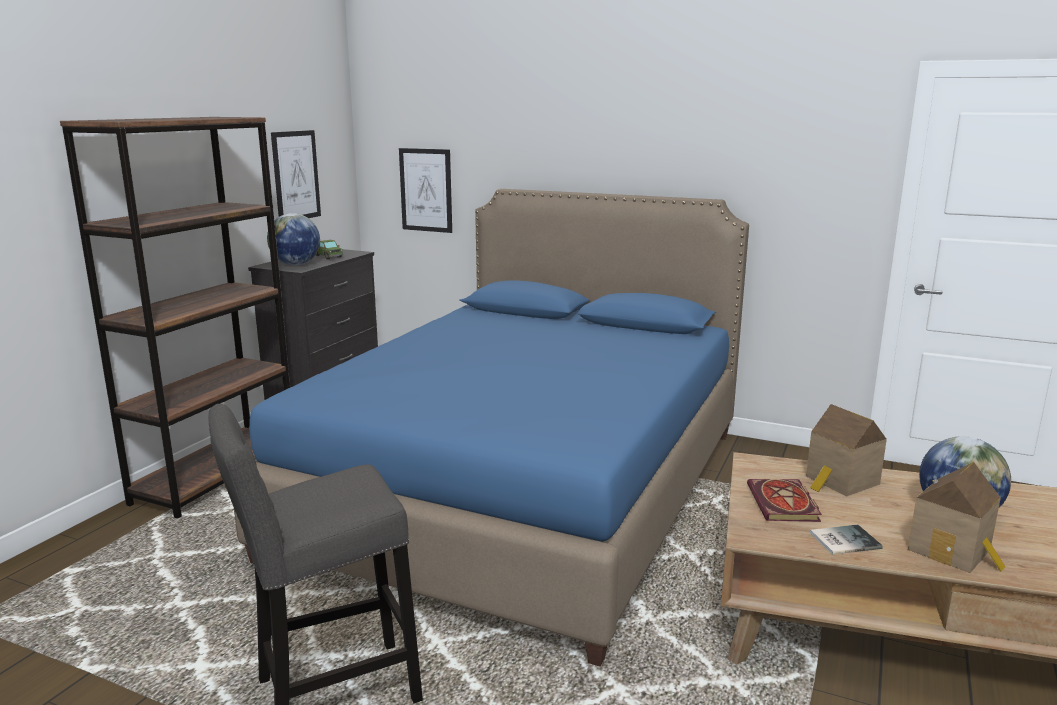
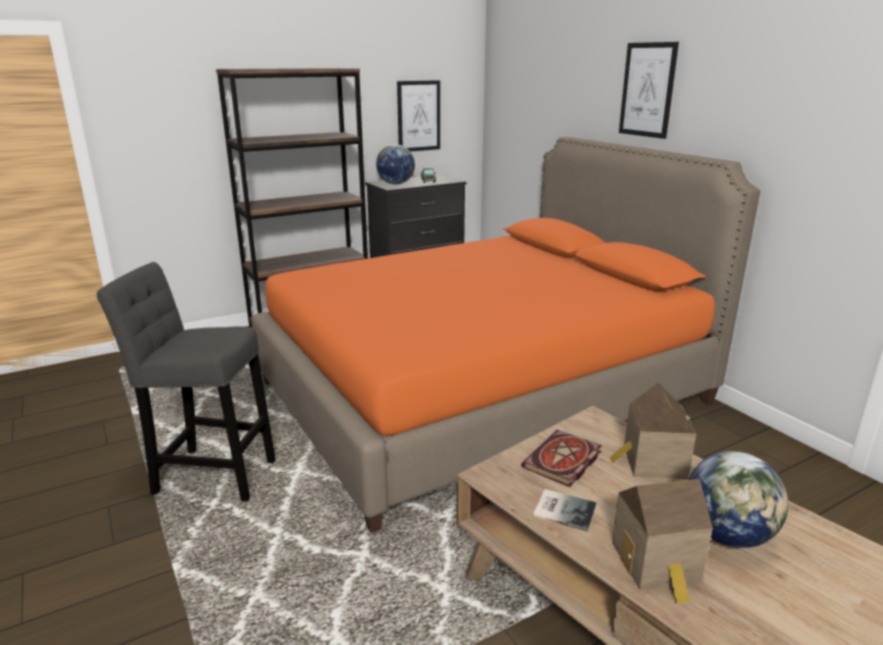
camera: 35 degrees right, 5 degrees up
blue bed [234,189,749,666] -> orange bed [251,137,760,533]
picture [399,148,452,233] -> picture moved to [619,42,679,139]

